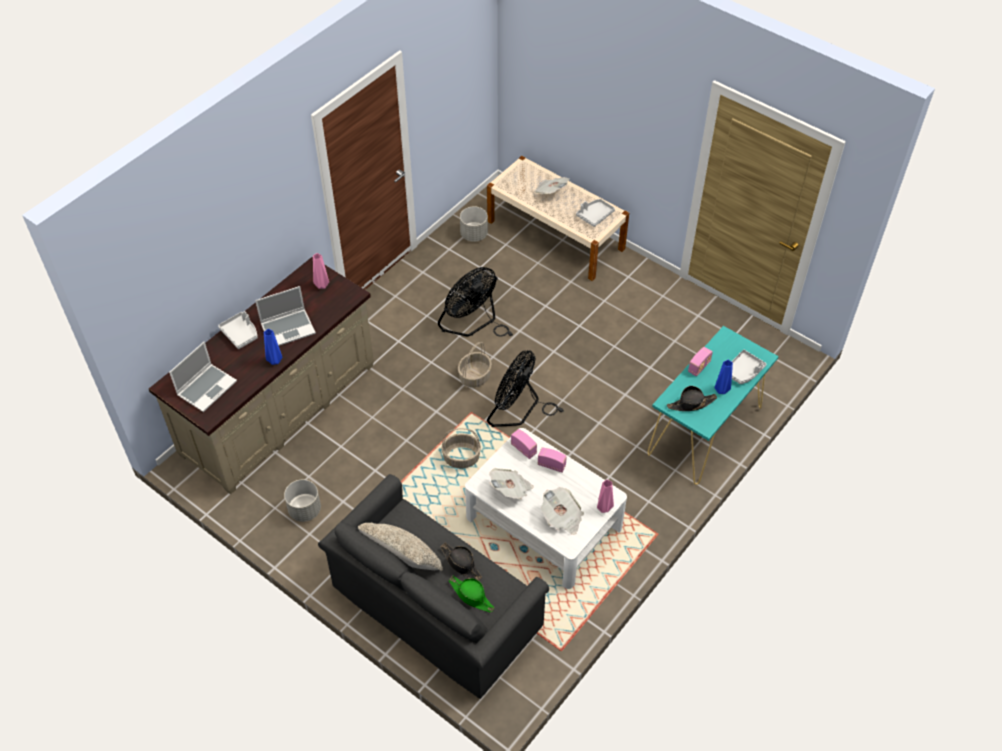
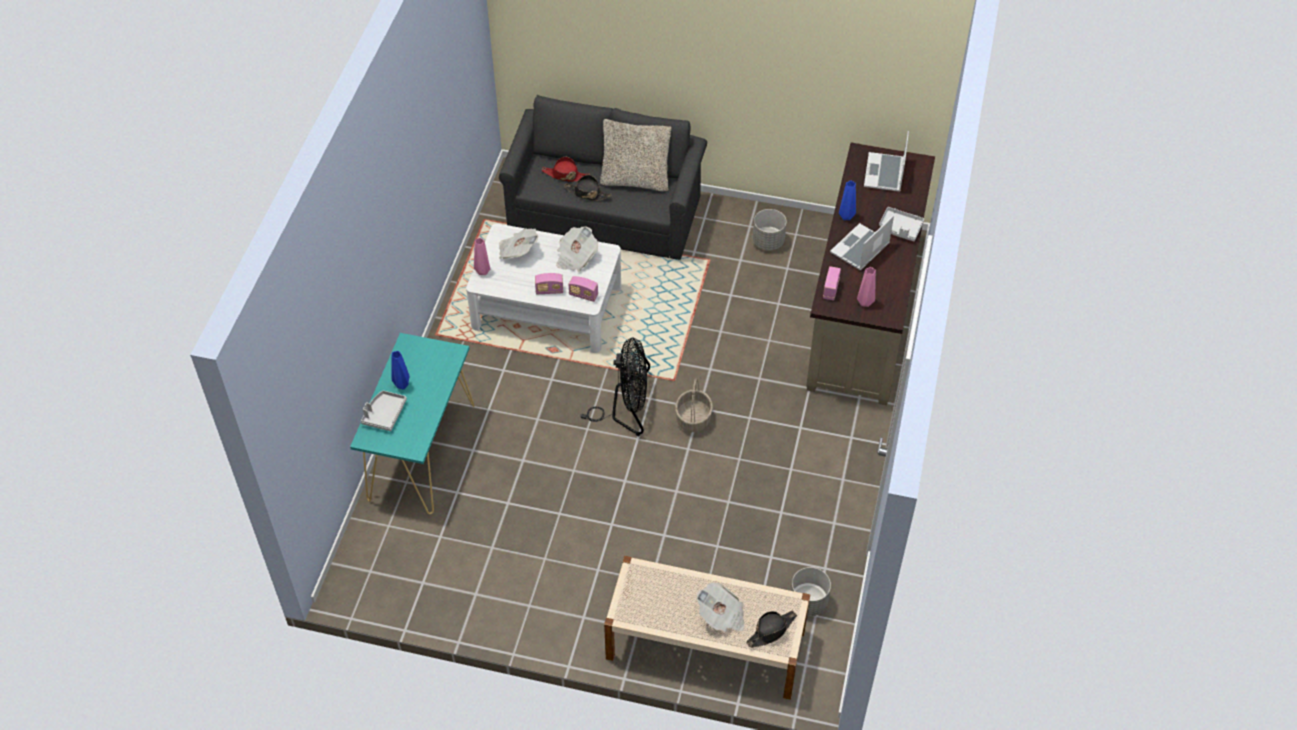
camera: 155 degrees right, 0 degrees up
black fan [438,267,513,337] -> none
basket [441,428,481,468] -> none
green hat [448,576,494,613] -> red hat [541,157,590,182]
grey tray [576,199,615,227] -> none
black hat [667,386,717,411] -> black hat moved to [746,610,797,648]
radio [688,347,713,376] -> radio moved to [823,266,841,300]

